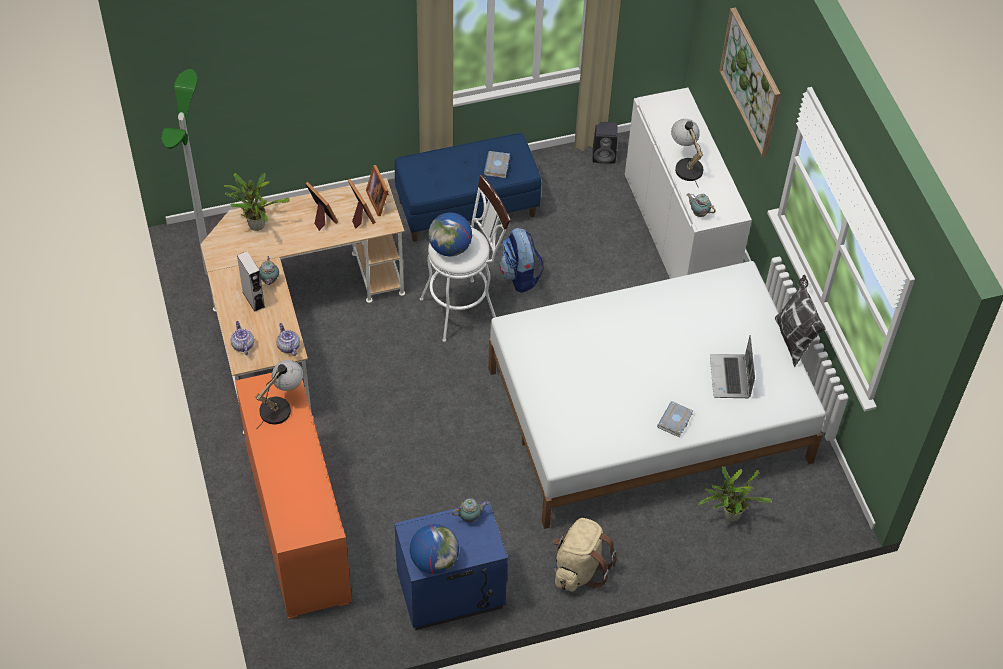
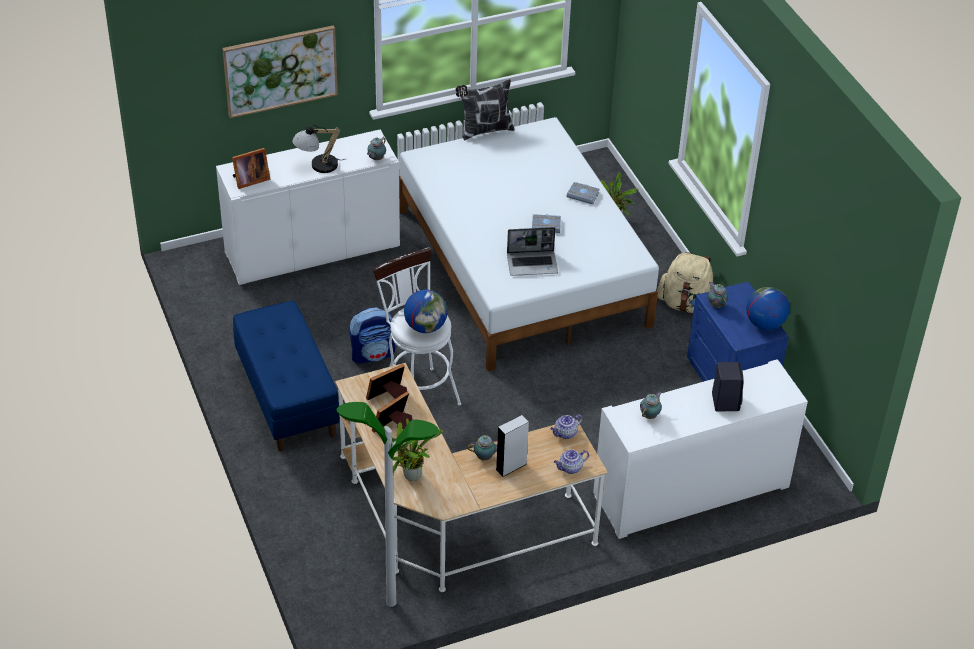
camera: 95 degrees left, 10 degrees down
orange cabinet [235,373,352,619] -> white cabinet [593,359,808,539]
table lamp [255,360,303,429] -> teapot [640,392,662,419]
picture frame [366,165,389,216] -> picture frame moved to [232,148,270,189]
grey book [484,151,510,178] -> grey book moved to [532,214,561,233]
black speaker [592,122,618,163] -> black speaker moved to [712,362,744,411]
laptop [710,335,755,398] -> laptop moved to [507,227,558,276]

